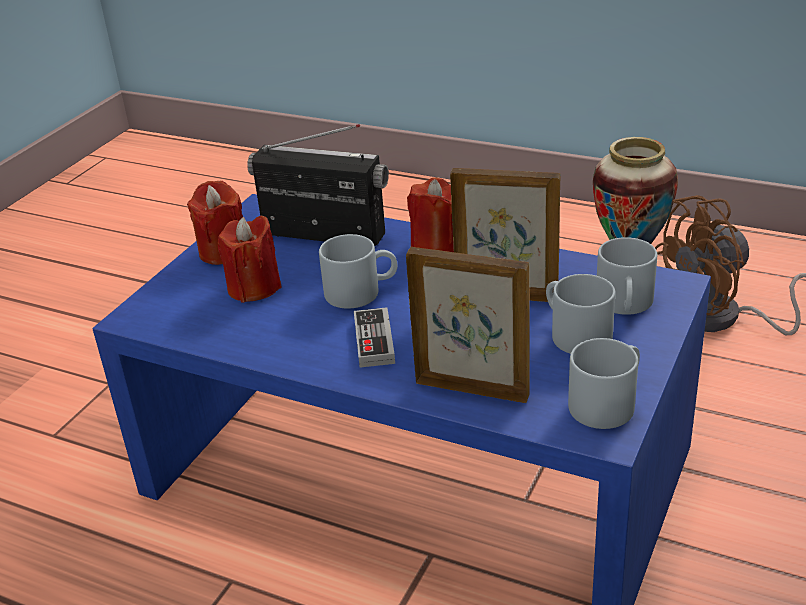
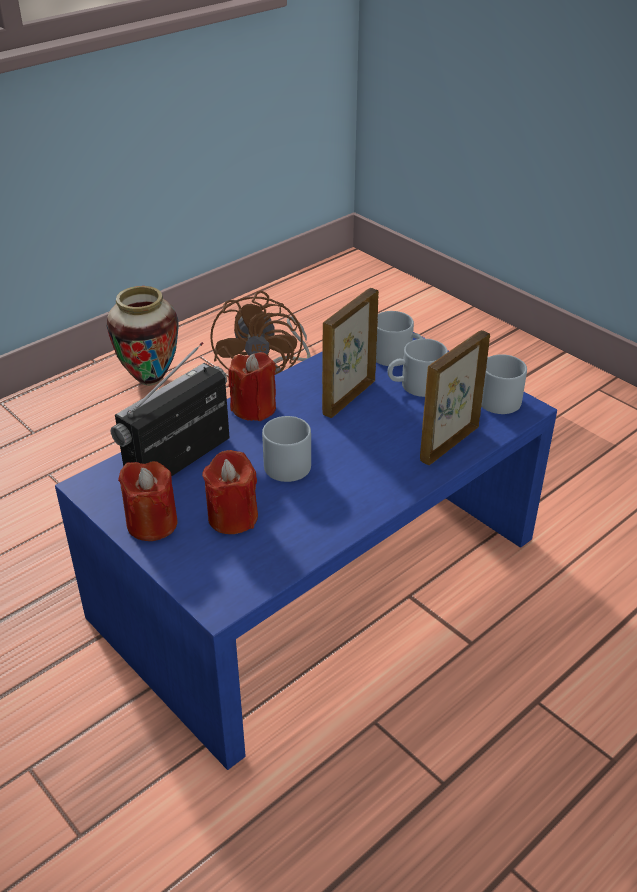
camera: 70 degrees left, 5 degrees up
game controller [354,307,395,368] -> none

